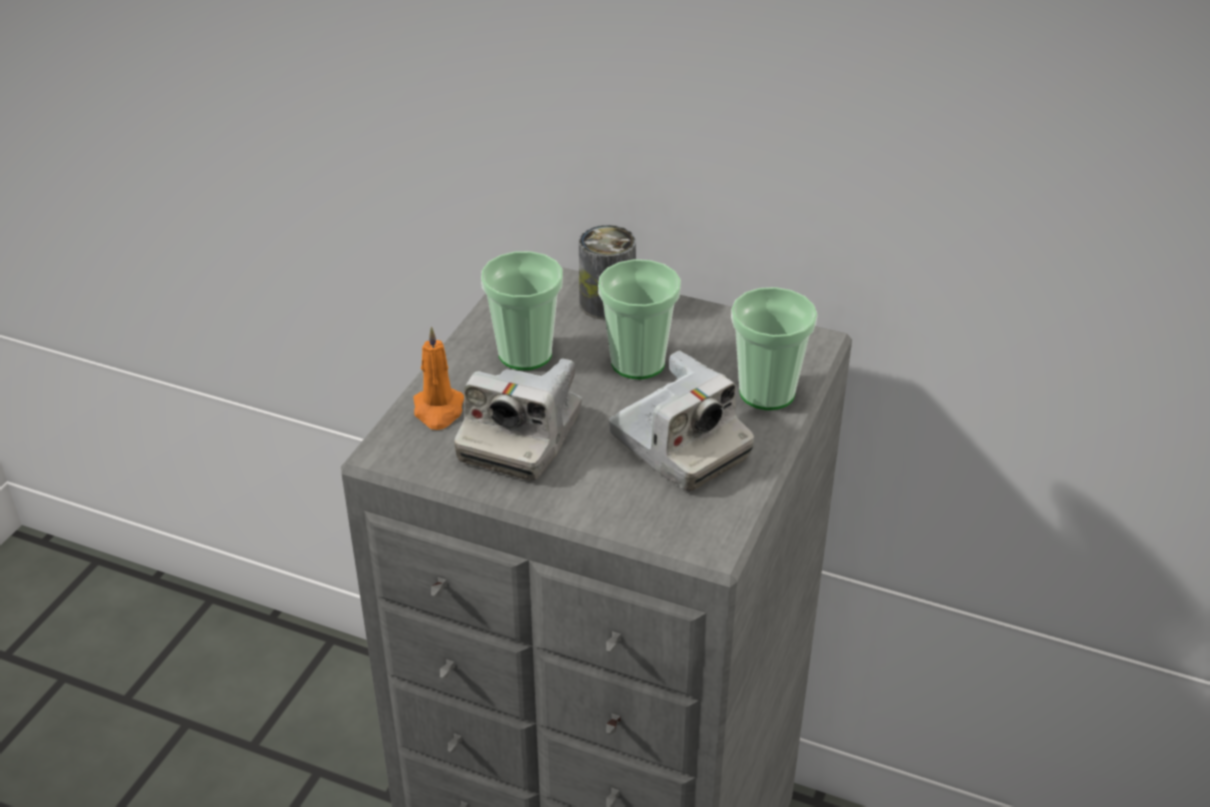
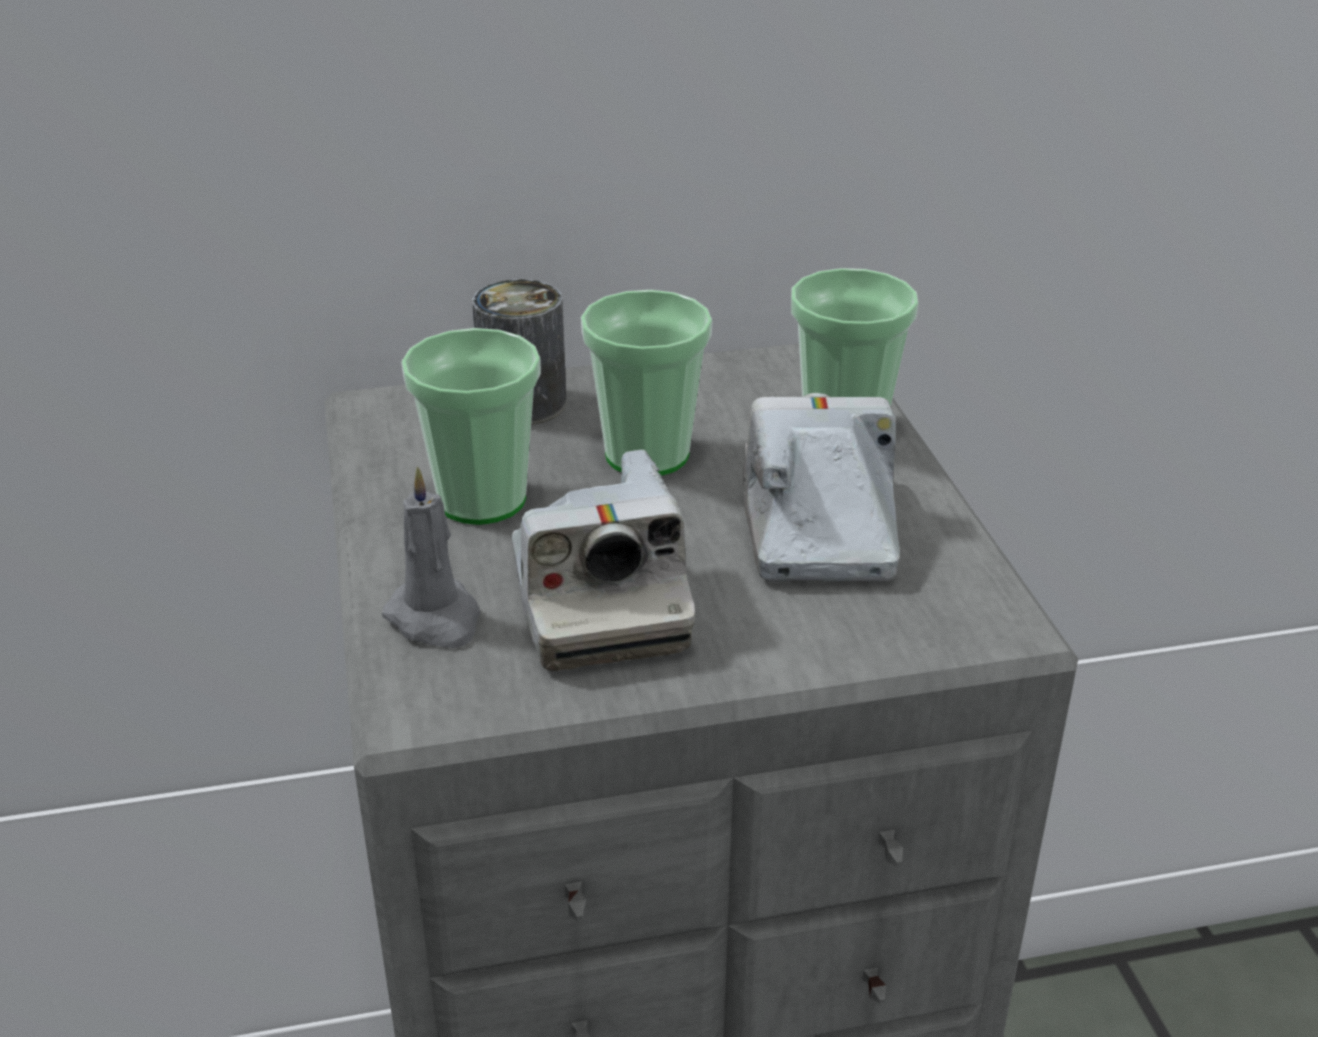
camera: 35 degrees left, 5 degrees down
orange candle [414,327,464,430] -> grey candle [382,466,480,648]
camera [609,350,754,492] -> camera turned 105 degrees counterclockwise [743,393,899,582]

